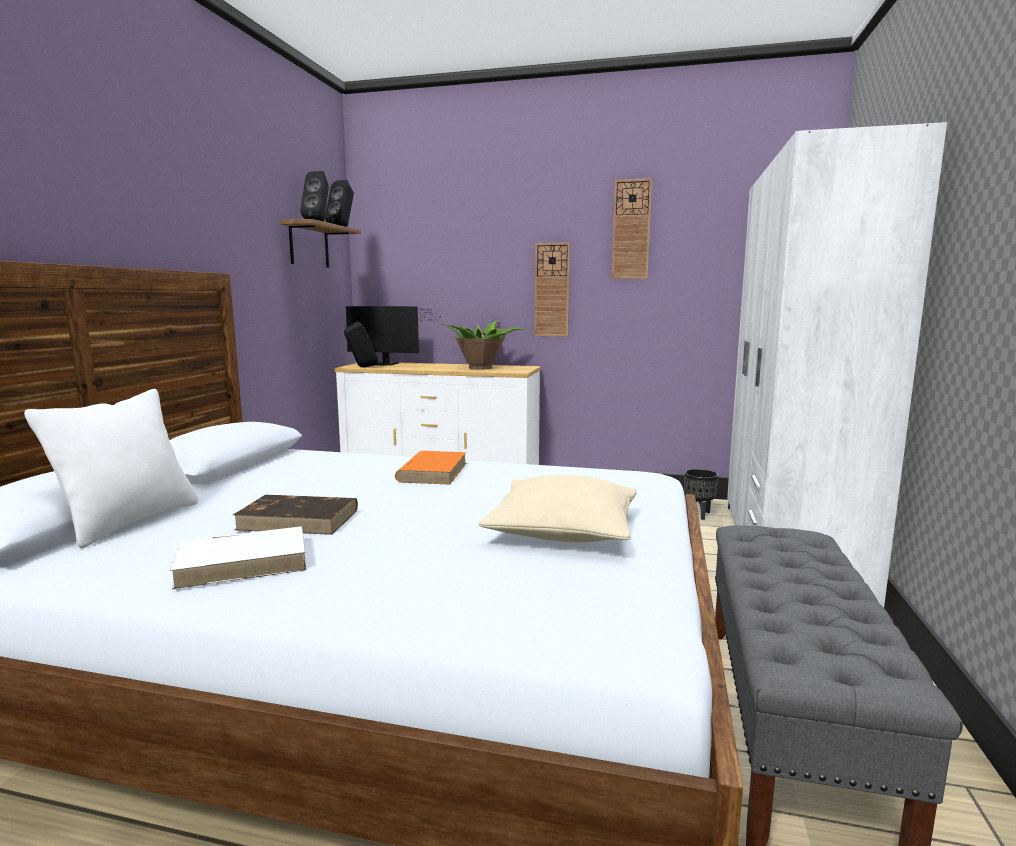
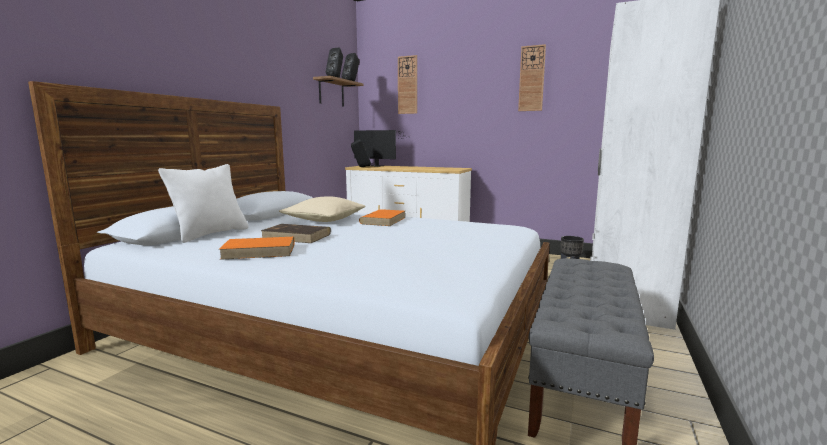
camera: 10 degrees right, 0 degrees up
white book [170,526,306,589] -> orange book [219,237,294,260]
potted plant [439,320,526,370] -> none
beige pillow [478,475,637,542] -> beige pillow moved to [279,196,365,222]
wall clock [535,242,570,337] -> wall clock moved to [398,55,417,114]

